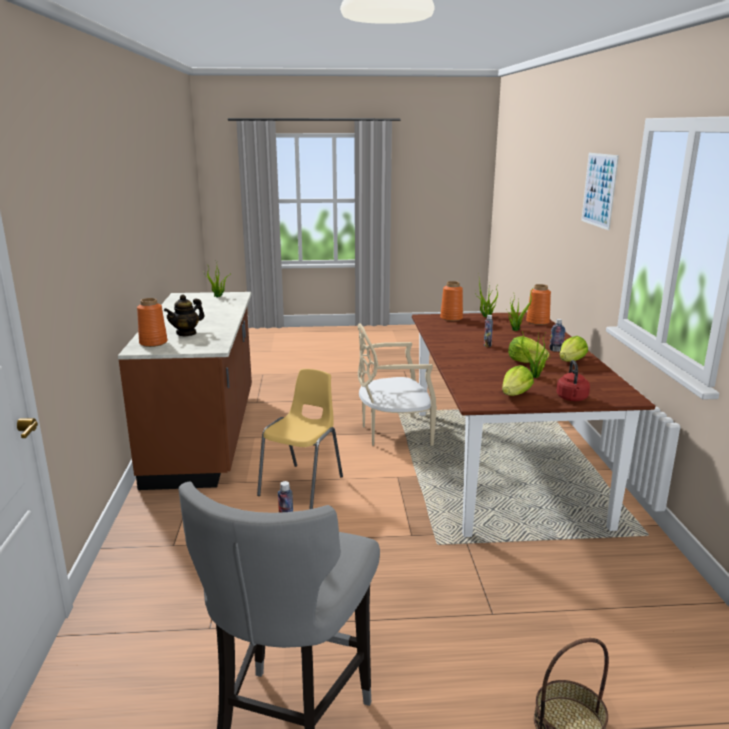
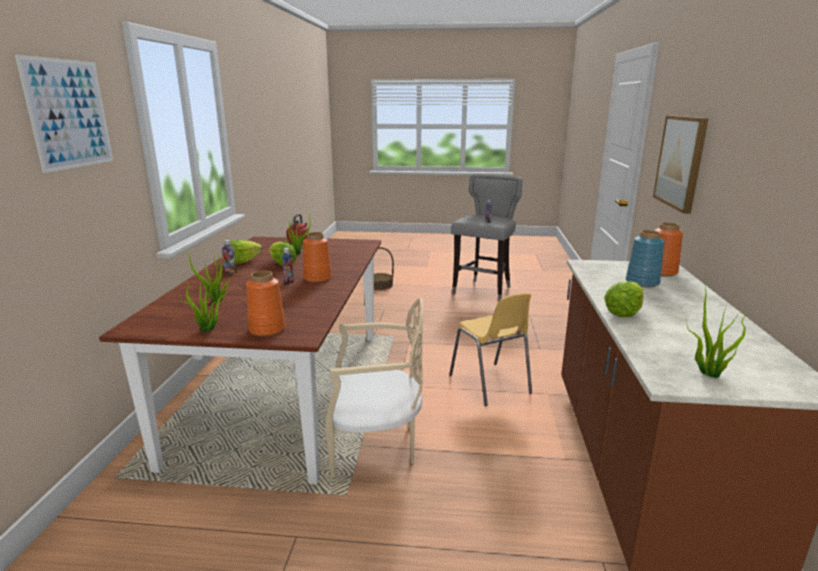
camera: 170 degrees left, 0 degrees up
teapot [164,294,204,337] -> blue vase [626,230,665,287]
yellow chair [257,369,343,509] -> yellow chair turned 60 degrees counterclockwise [449,293,532,406]
lettuce [502,365,534,396] -> lettuce moved to [604,281,643,317]
orange vase [526,284,551,325] -> orange vase moved to [303,232,332,283]
none -> picture [653,115,709,214]

